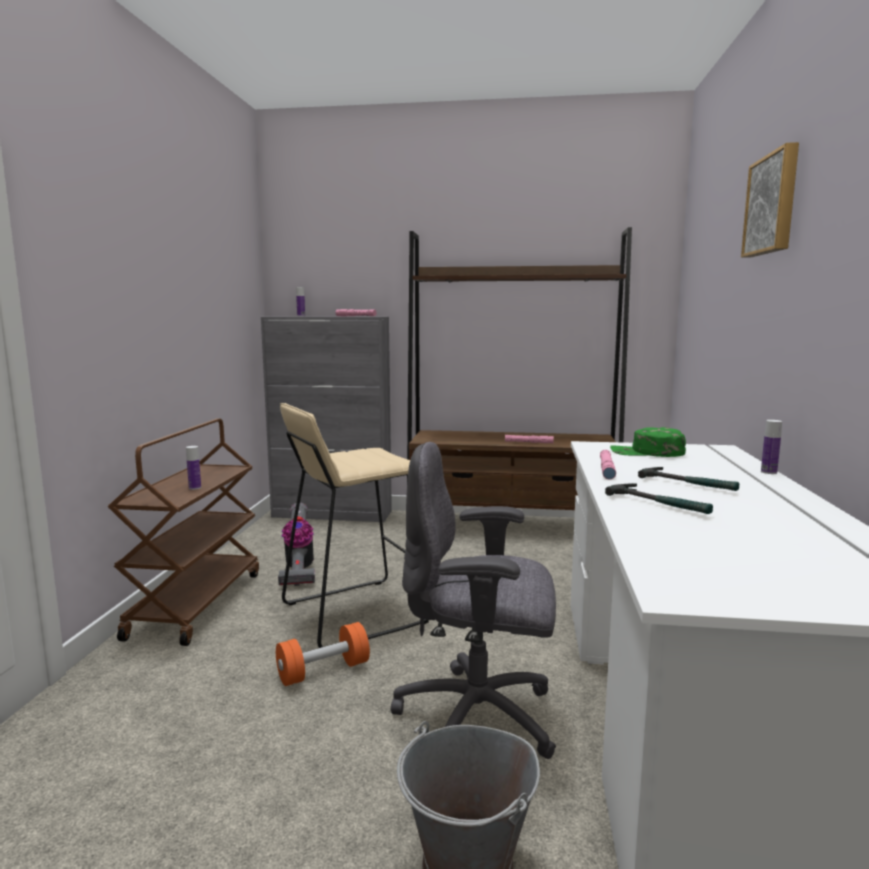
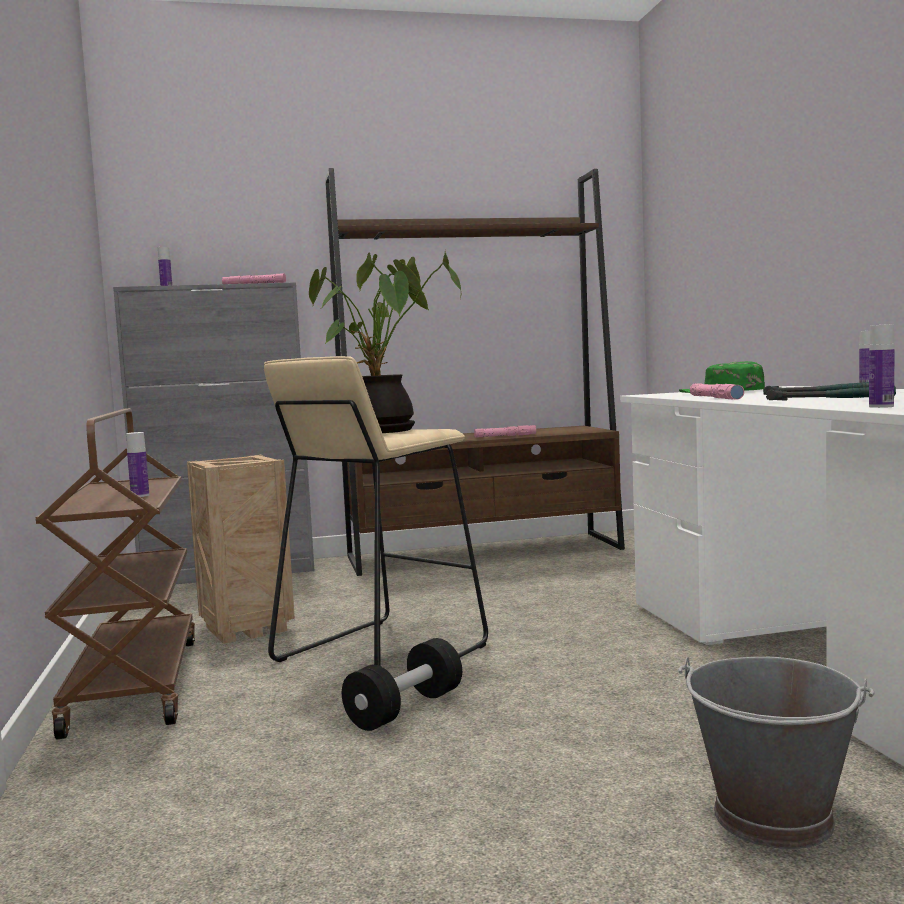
camera: 20 degrees left, 5 degrees down
orange dumbbell [276,622,370,686] -> black dumbbell [342,638,462,731]
vacuum cleaner [278,503,315,586] -> crate [187,455,295,644]
grey office chair [391,442,556,759] -> none
picture [741,142,799,258] -> none
none -> potted plant [309,250,461,433]
none -> bottle [869,324,895,408]

